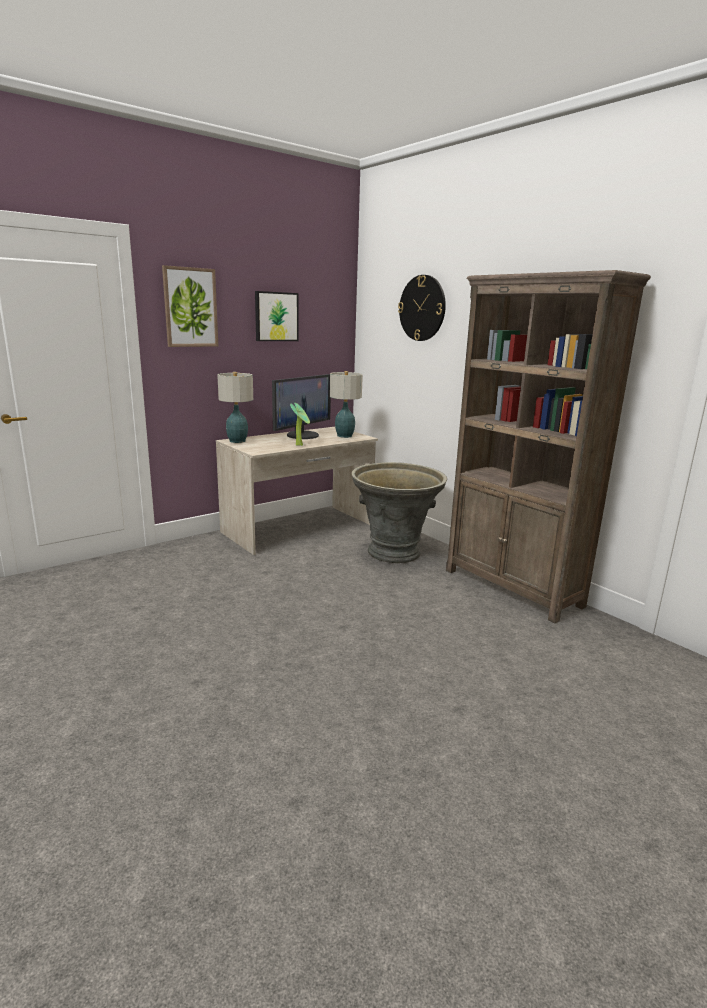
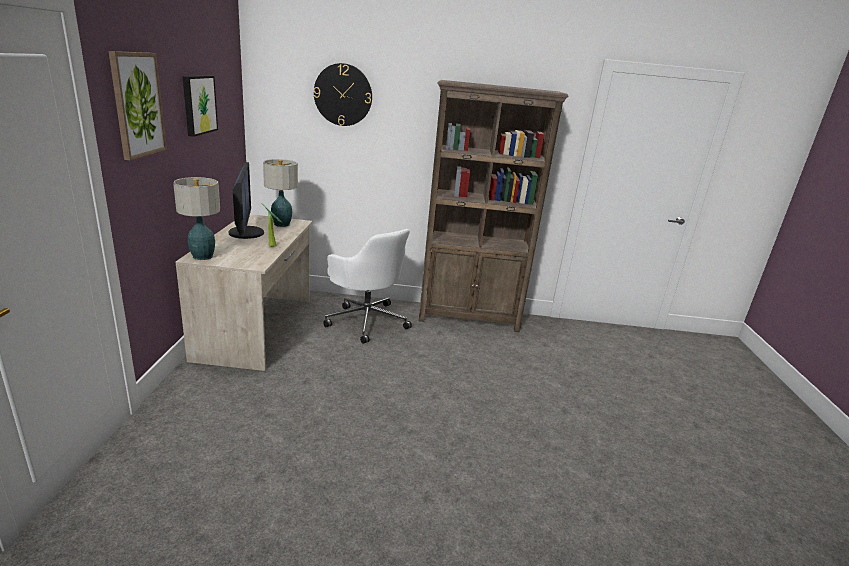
camera: 50 degrees left, 5 degrees up
grey planter [351,462,447,563] -> white office chair [323,229,412,344]

